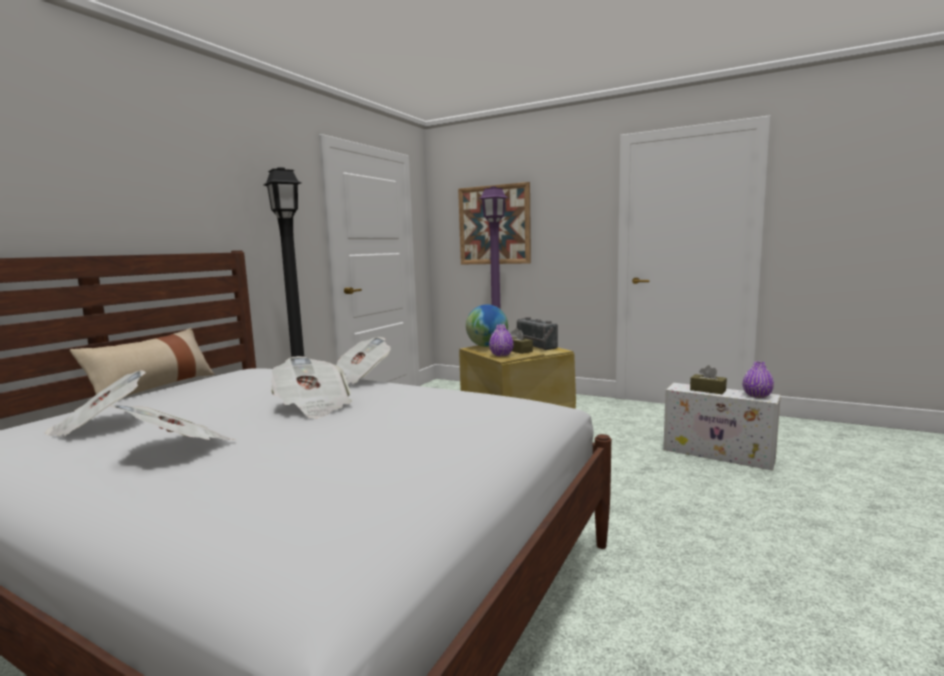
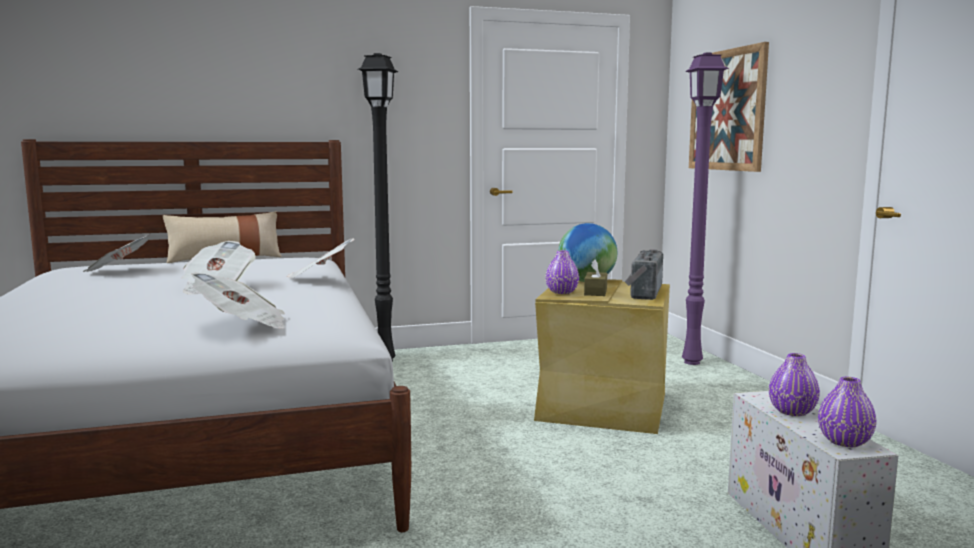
camera: 45 degrees right, 0 degrees up
newspaper [108,405,236,440] -> newspaper moved to [191,273,284,329]
brown tissue box [690,365,727,394] -> purple vase [769,353,820,416]

